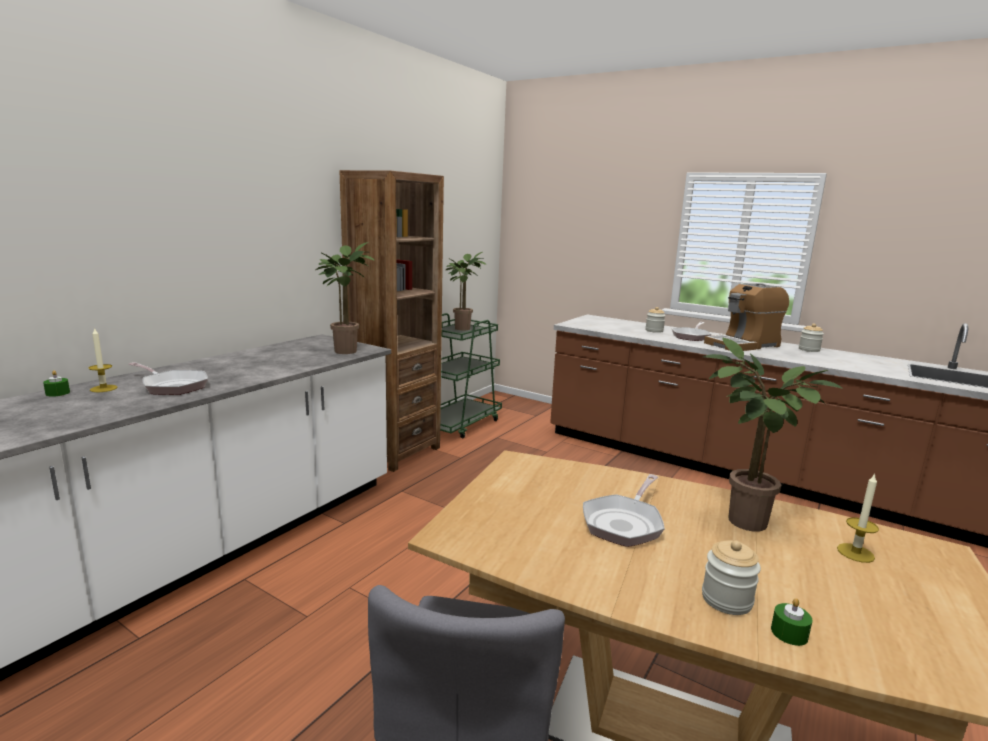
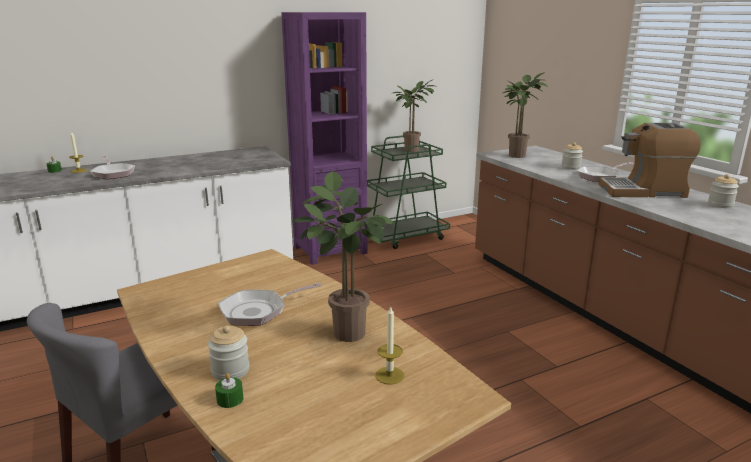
camera: 30 degrees right, 5 degrees up
potted plant [316,242,375,354] -> potted plant moved to [503,72,548,158]
brown bookcase [339,170,444,472] -> purple bookcase [281,12,367,265]

